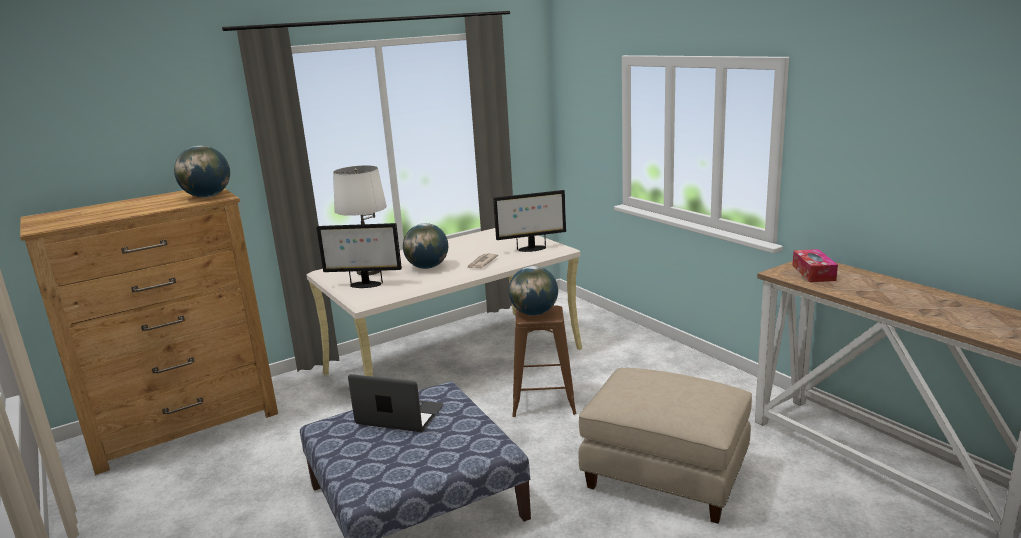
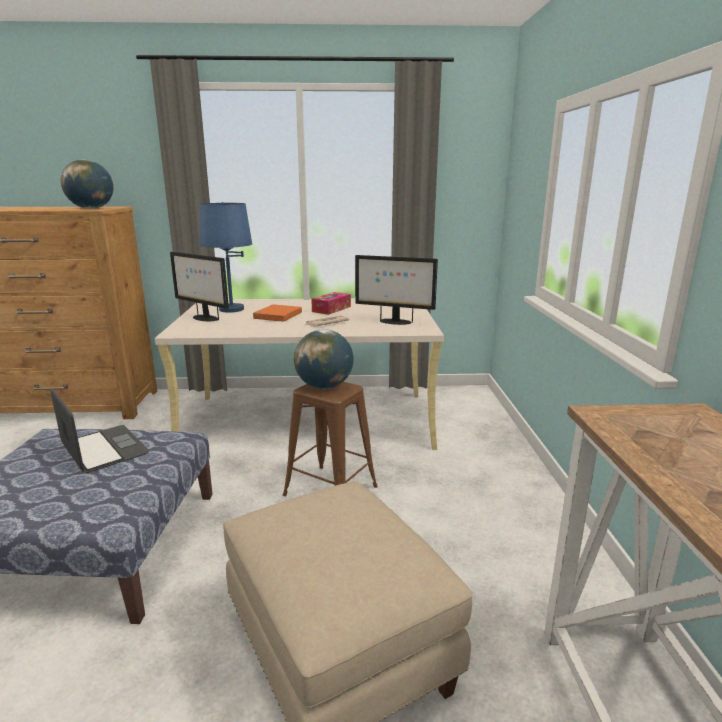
camera: 30 degrees right, 0 degrees up
white table lamp [333,165,387,275] -> blue table lamp [200,202,252,313]
globe [403,223,448,269] -> orange book [253,304,302,322]
tissue box [792,249,838,282] -> tissue box moved to [311,292,351,315]

